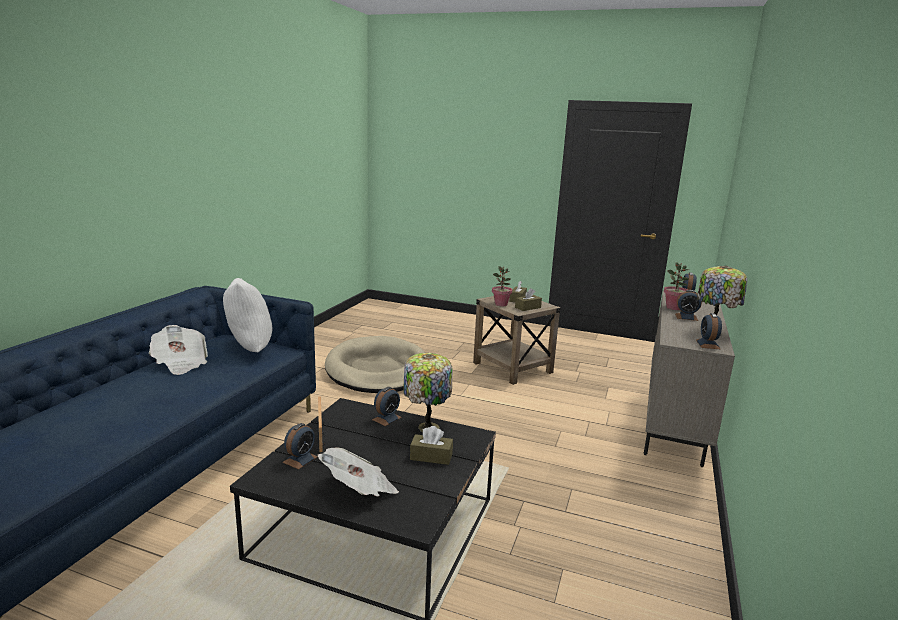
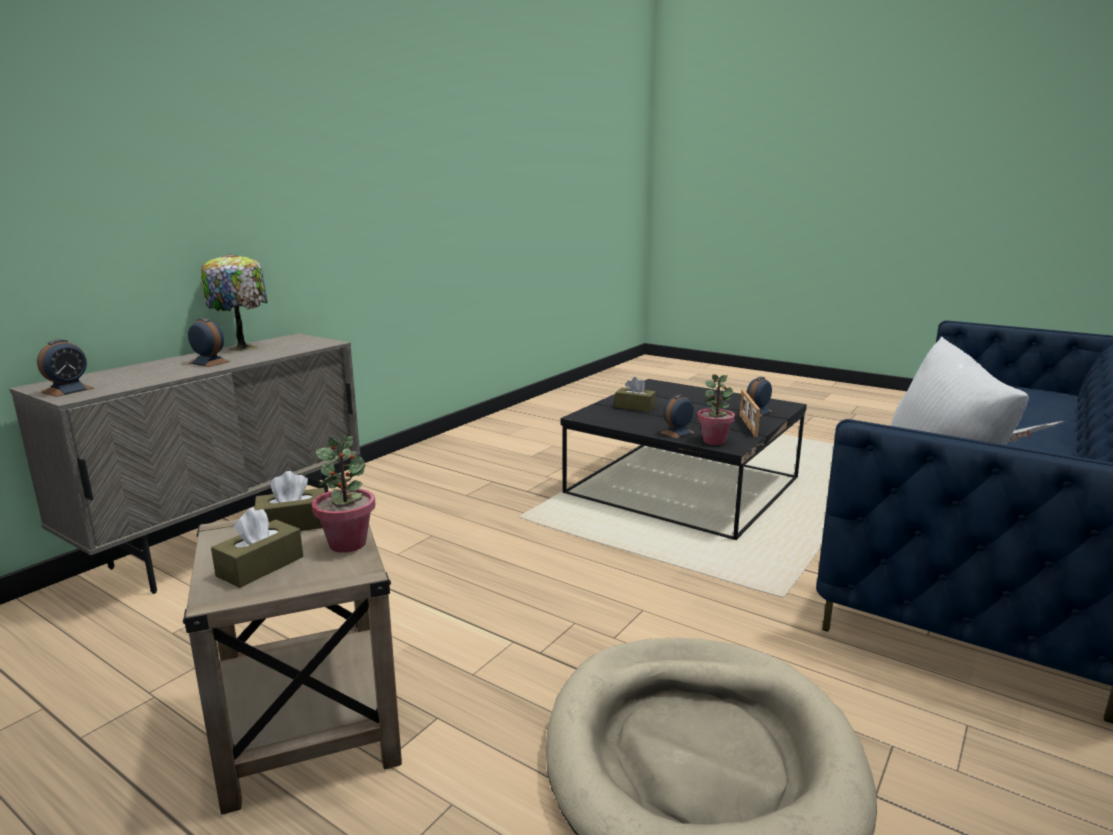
camera: 165 degrees left, 0 degrees up
newspaper [318,447,399,496] -> none
table lamp [403,353,453,432] -> none
potted plant [664,262,689,310] -> potted plant moved to [697,375,735,445]
alarm clock [696,313,722,350] -> none

